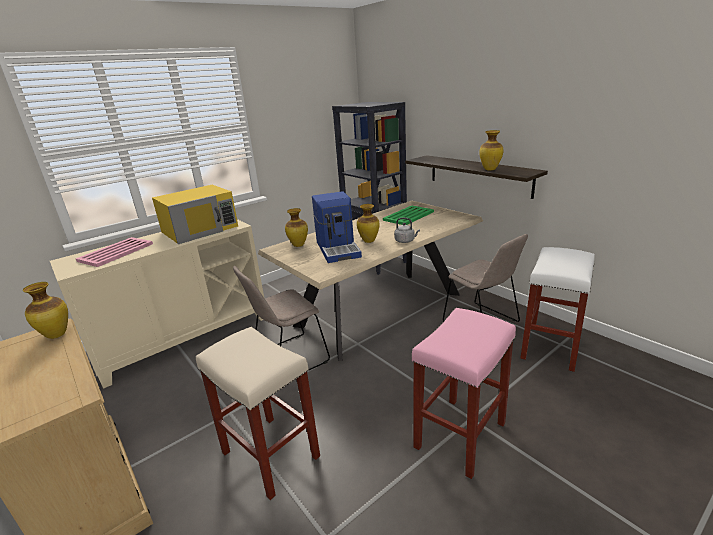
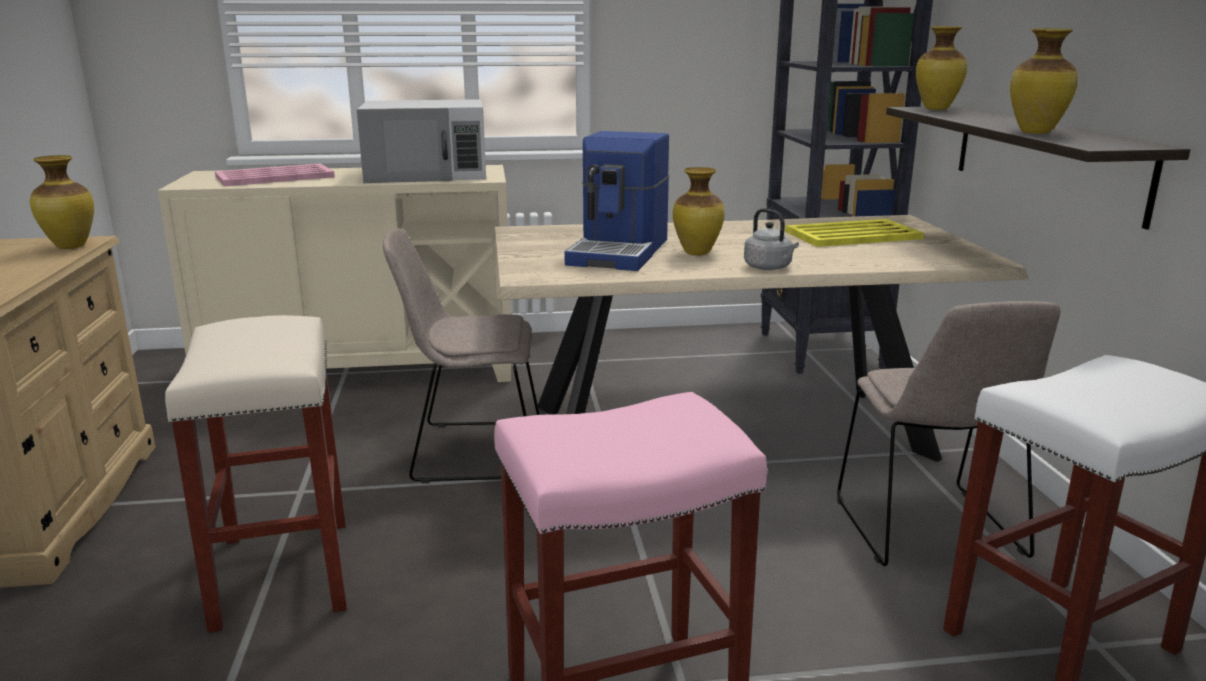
camera: 30 degrees right, 5 degrees down
yellow microwave [152,185,238,244] -> white microwave [357,99,486,183]
vase [285,208,308,247] -> vase moved to [916,26,967,110]
green tray [383,206,434,225] -> yellow tray [785,219,924,247]

